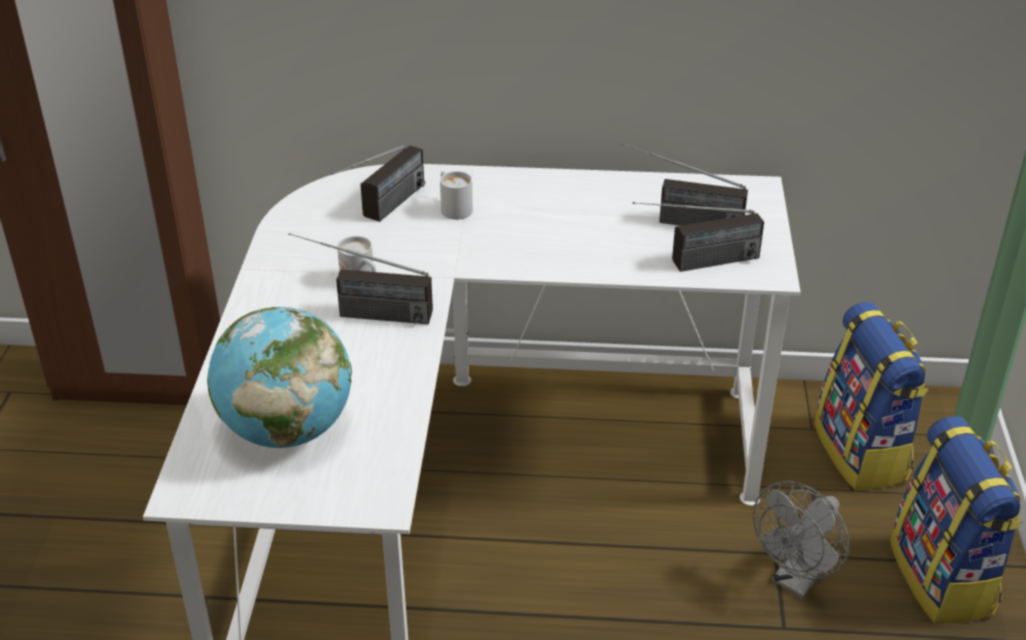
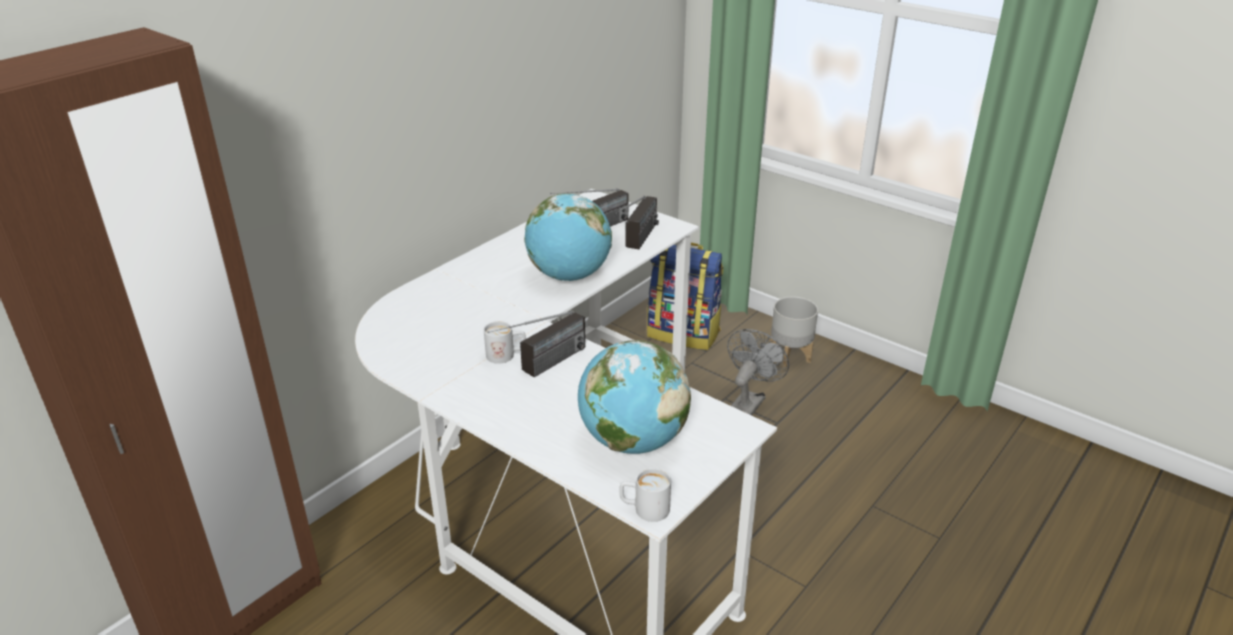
camera: 55 degrees left, 5 degrees down
radio [332,145,425,222] -> none
white mug [440,171,473,220] -> white mug moved to [619,468,671,522]
grey fan [753,481,849,598] -> grey fan turned 135 degrees counterclockwise [727,329,789,415]
backpack [890,416,1023,624] -> grey planter [770,296,818,369]
none -> globe [524,193,612,281]

